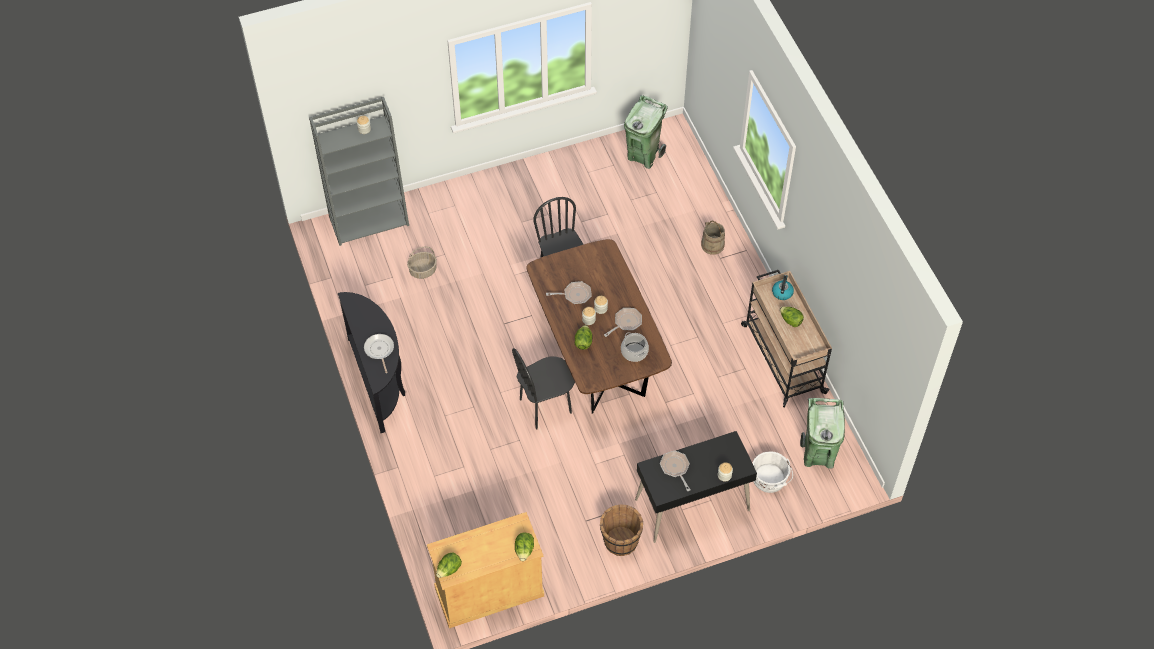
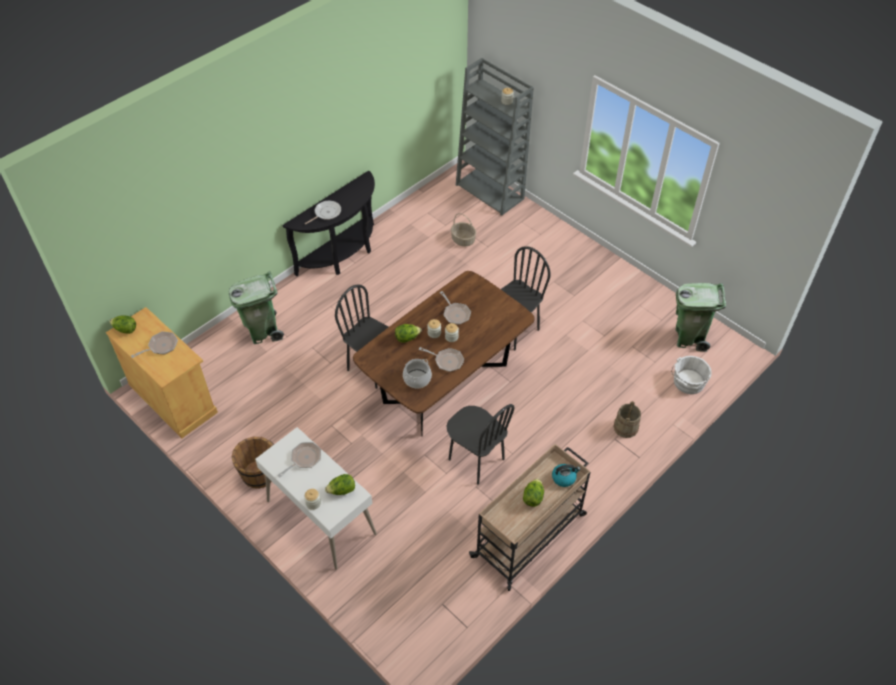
camera: 65 degrees right, 5 degrees down
lettuce [515,533,534,561] -> lettuce moved to [325,474,355,495]
black desk [635,431,757,543] -> white desk [255,427,377,569]
white bucket [752,451,793,493] -> white bucket moved to [671,356,712,394]
green trash can [800,398,845,469] -> green trash can moved to [229,271,284,344]
none -> frying pan [131,332,178,358]
none -> black chair [446,404,514,484]

